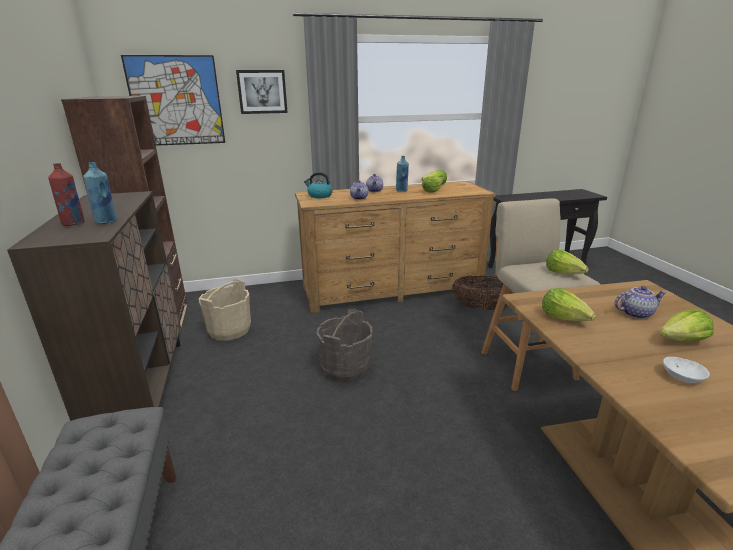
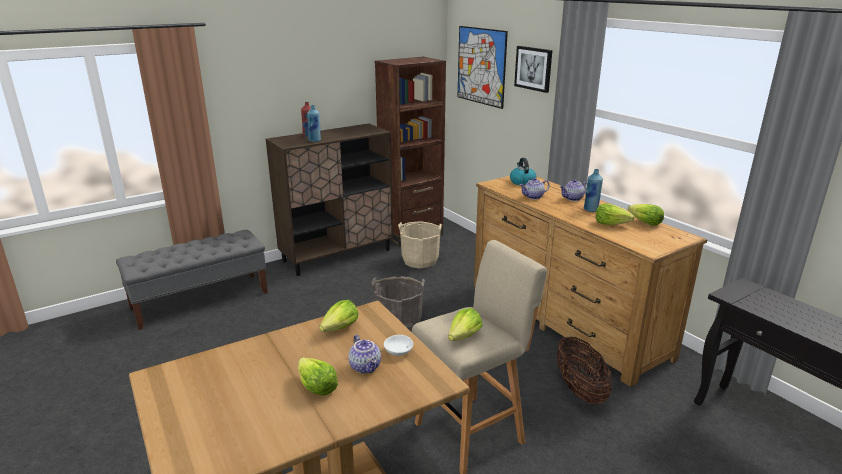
camera: 70 degrees right, 0 degrees up
white bowl [663,357,710,383] -> white bowl moved to [384,335,413,356]

